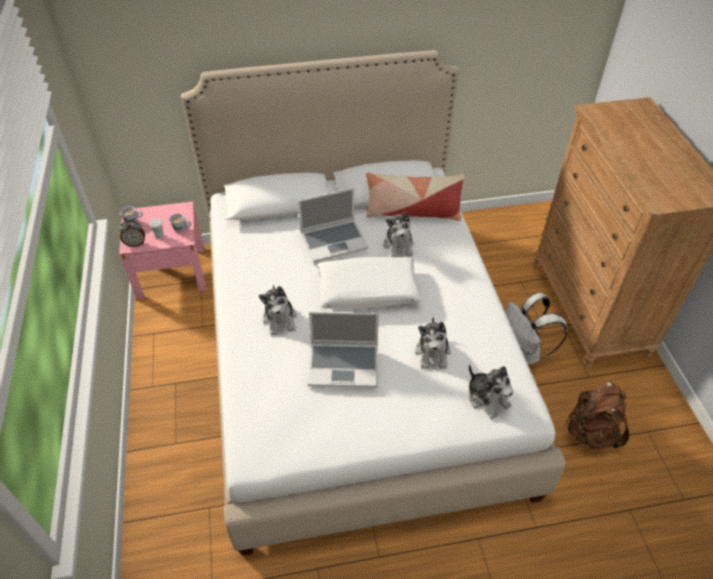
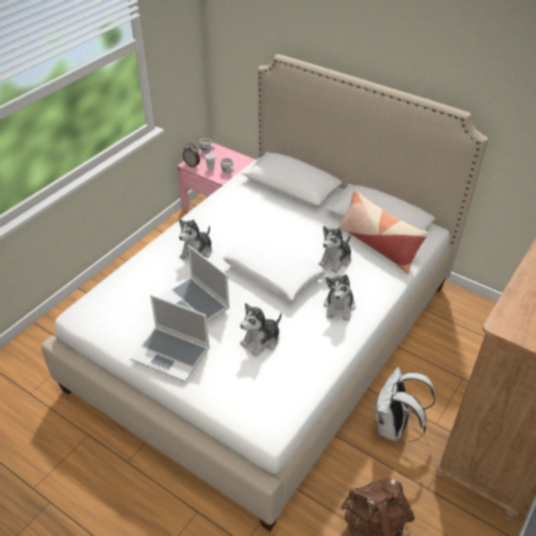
camera: 45 degrees right, 5 degrees down
laptop [298,188,368,263] -> laptop moved to [130,295,210,382]
plush toy [468,364,513,419] -> plush toy moved to [324,275,355,321]

